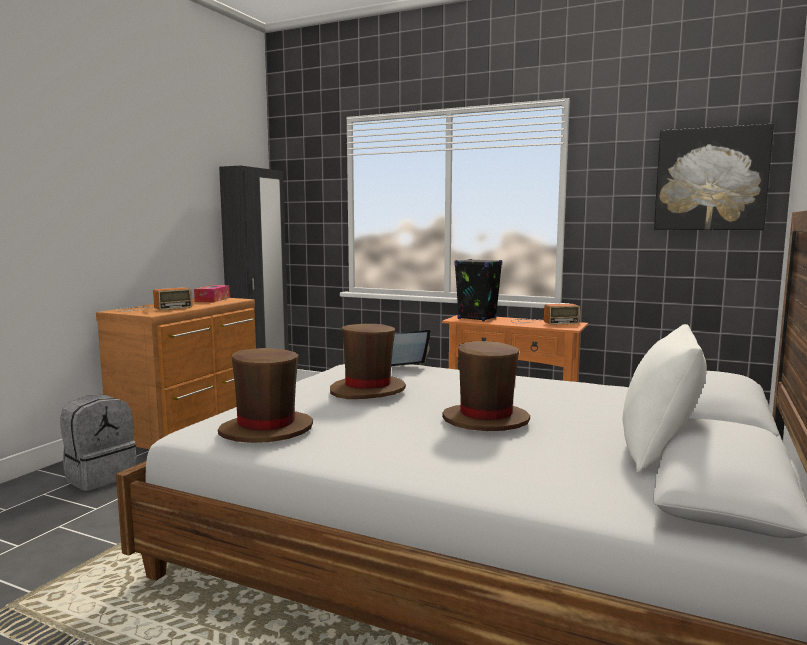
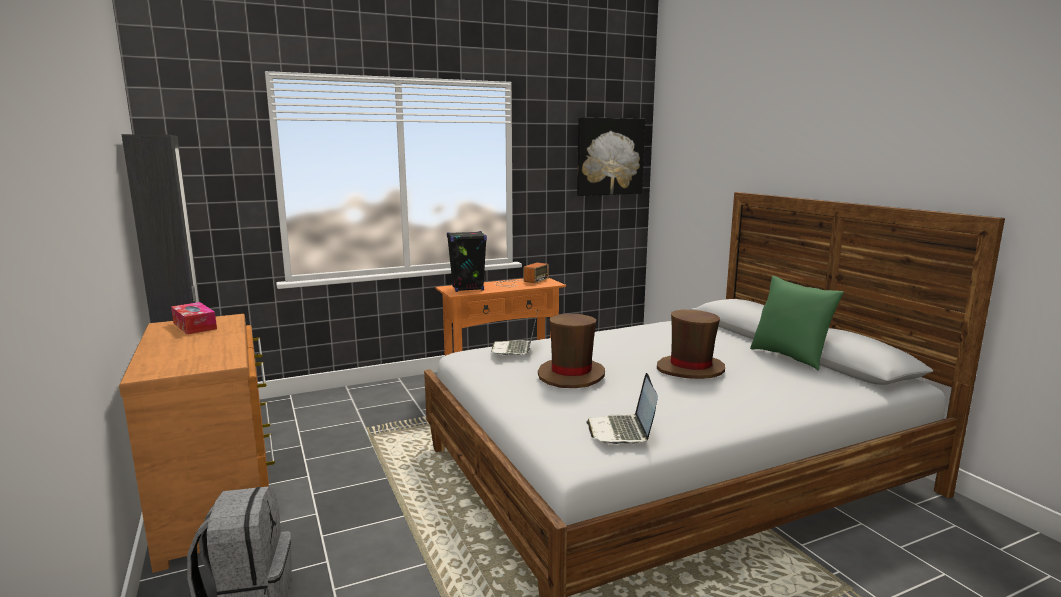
camera: 50 degrees left, 5 degrees up
radio [116,287,192,312] -> none
brown hat [218,348,313,443] -> laptop [586,373,658,445]
white pillow [623,324,707,473] -> green pillow [750,276,844,371]

